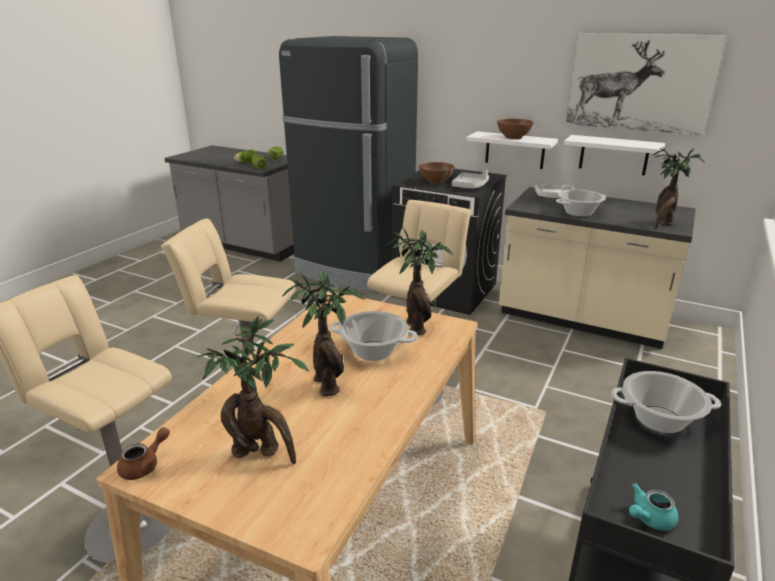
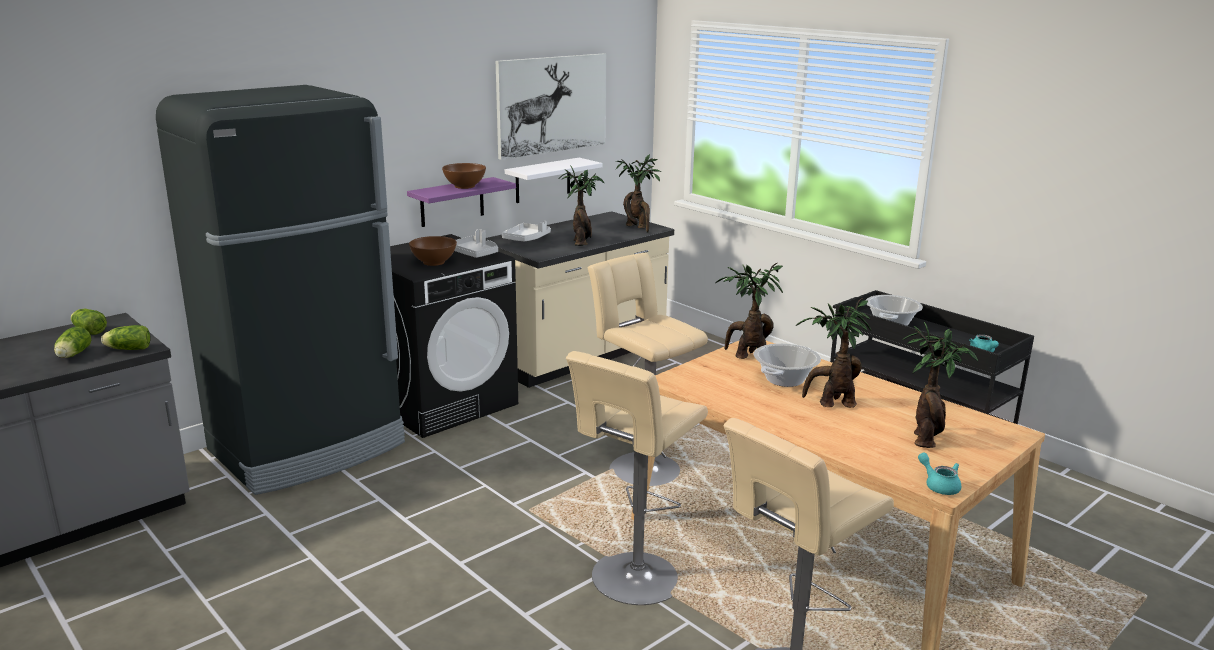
camera: 70 degrees left, 5 degrees down
brown teapot [117,427,170,480] -> turquoise teapot [918,453,961,495]
white shelf [466,131,558,169] -> purple shelf [407,177,516,227]
cooking pot [556,189,606,217] -> potted plant [558,165,604,246]

